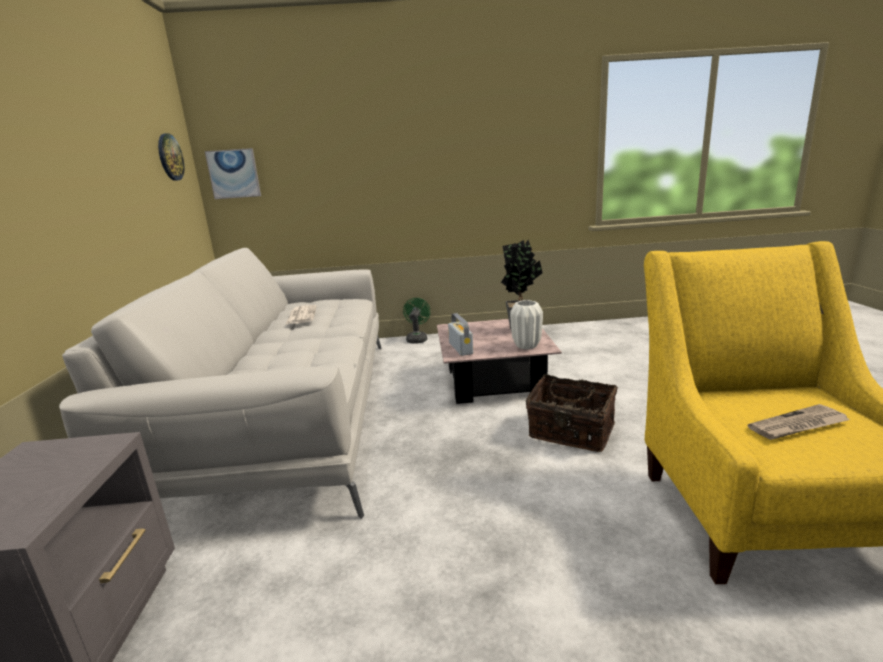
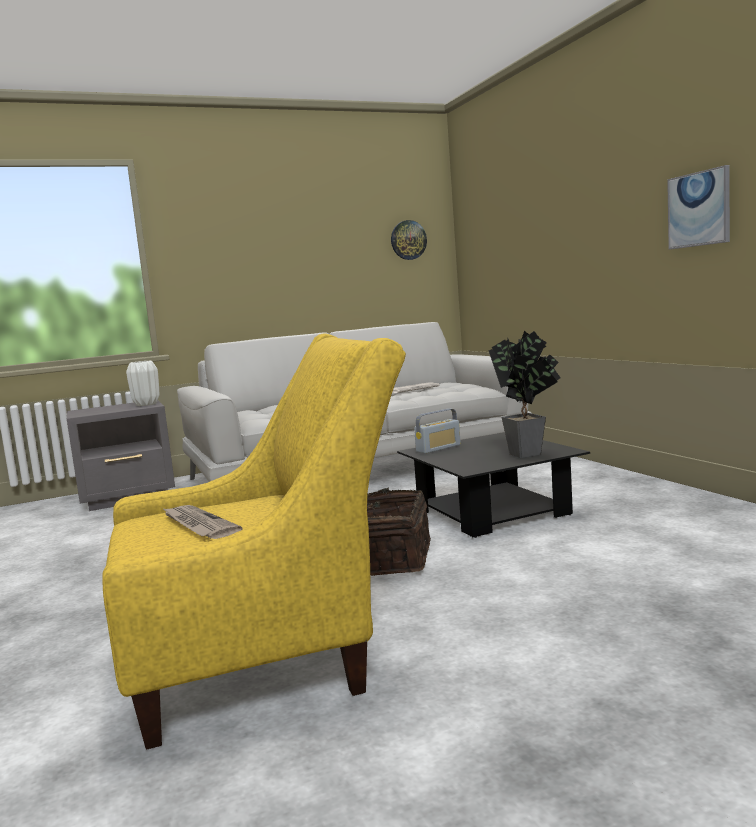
camera: 70 degrees right, 10 degrees down
picture [205,148,261,199] -> picture moved to [667,165,730,249]
green fan [403,298,431,343] -> none
pink coffee table [437,319,562,404] -> black coffee table [397,432,590,538]
white vase [510,300,543,349] -> white vase moved to [126,361,159,406]

